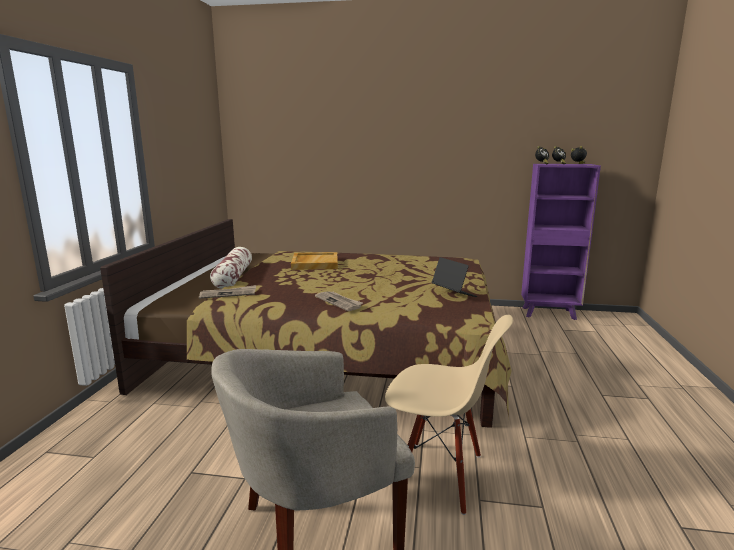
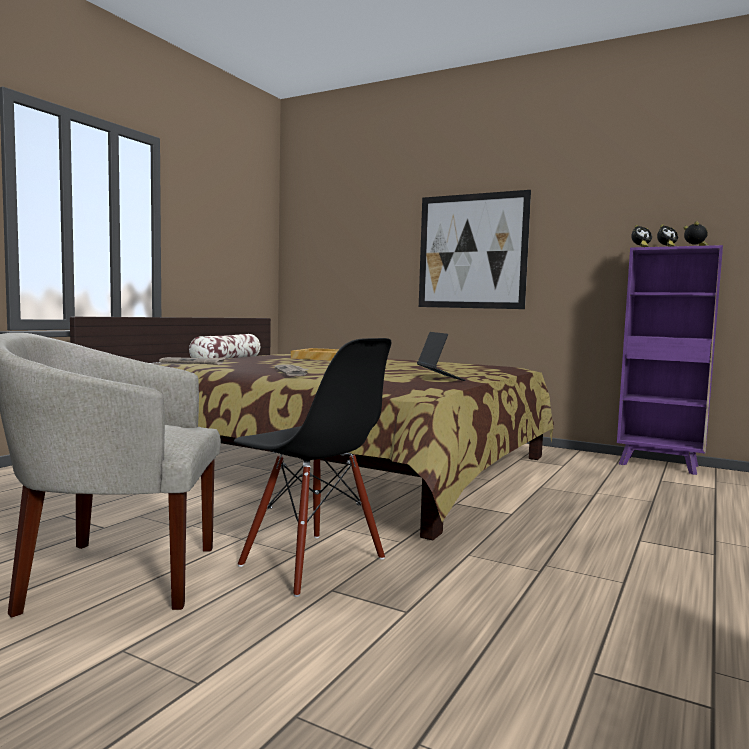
camera: 20 degrees right, 10 degrees down
beige chair [385,315,513,515] -> black chair [234,338,391,597]
none -> picture [419,190,531,309]

